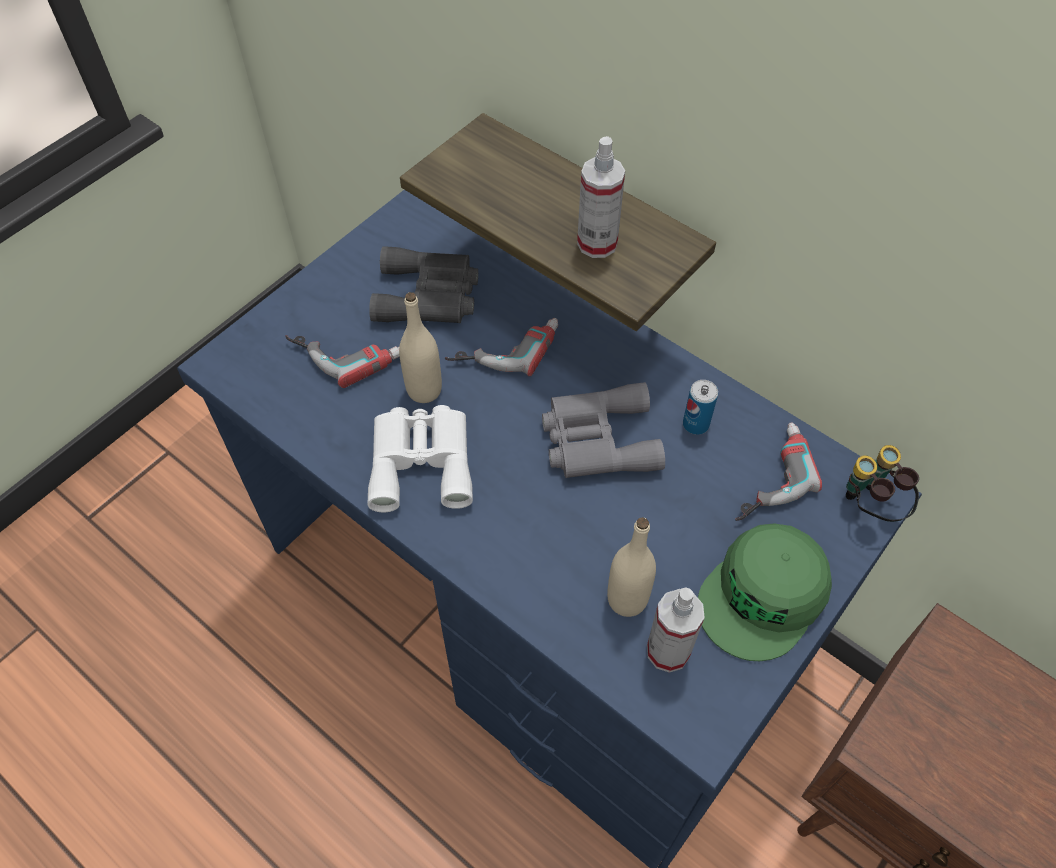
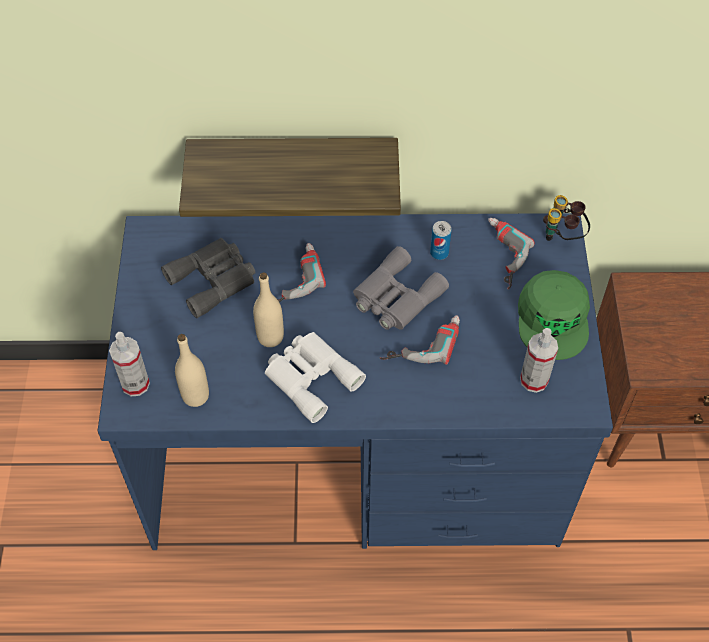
camera: 40 degrees left, 0 degrees up
power drill [285,335,400,388] -> power drill moved to [379,315,460,365]
spray bottle [577,136,625,258] -> spray bottle moved to [109,332,150,396]
beige bottle [607,517,656,617] -> beige bottle moved to [175,334,209,407]

